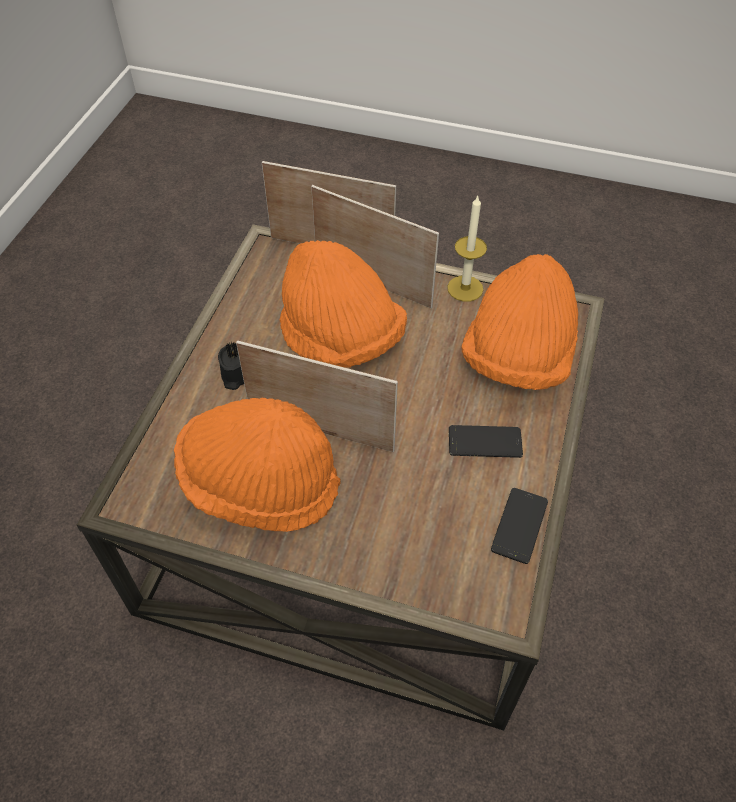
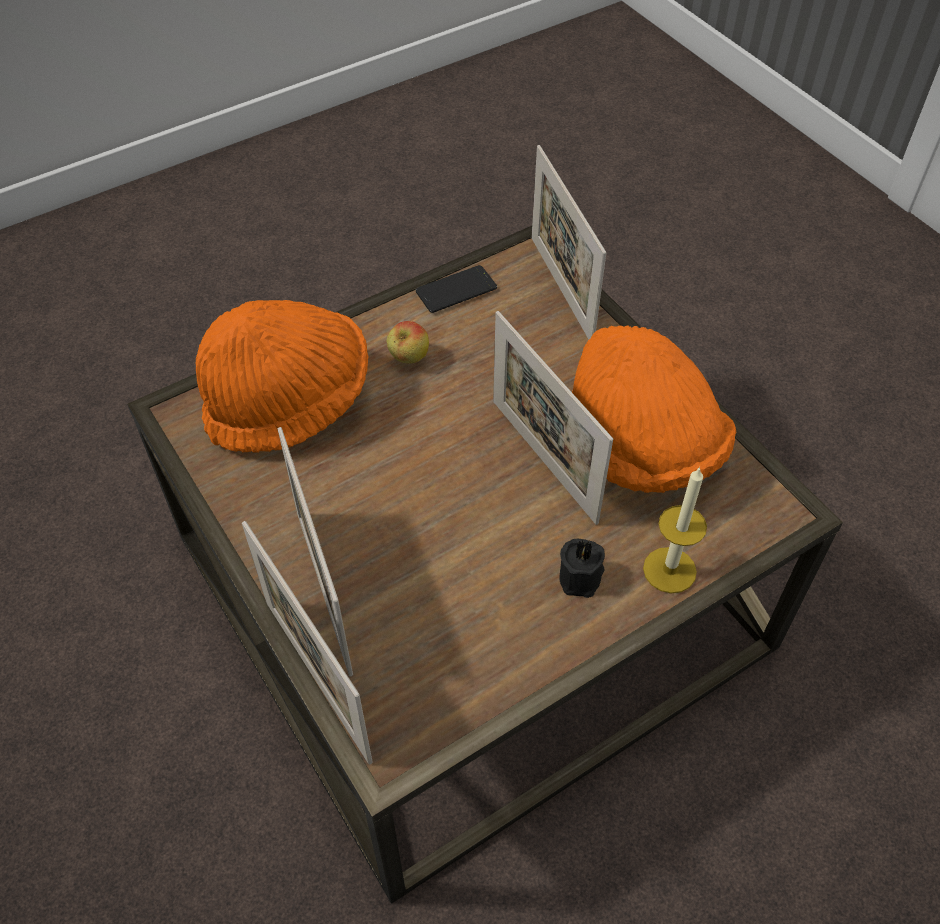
camera: 140 degrees left, 0 degrees up
orange hat [279,240,407,368] -> none
candle [447,196,487,302] -> candle moved to [643,466,707,593]
phone [449,425,523,458] -> apple [387,321,429,364]
none -> picture frame [531,145,606,339]

